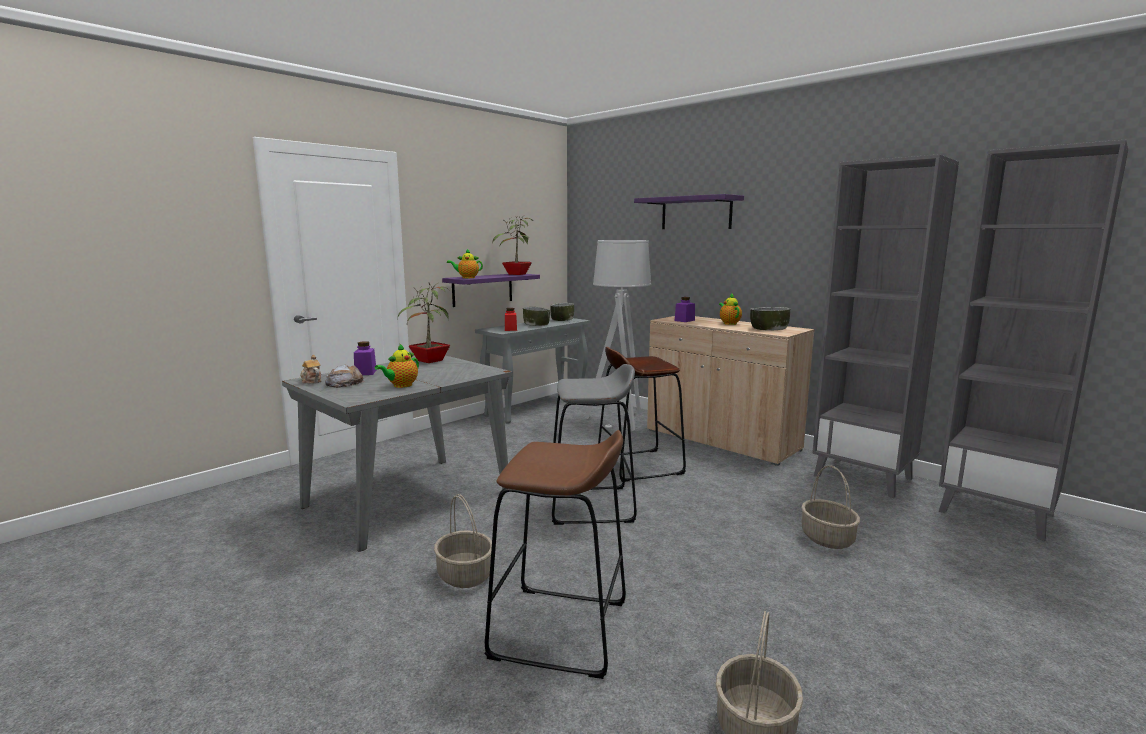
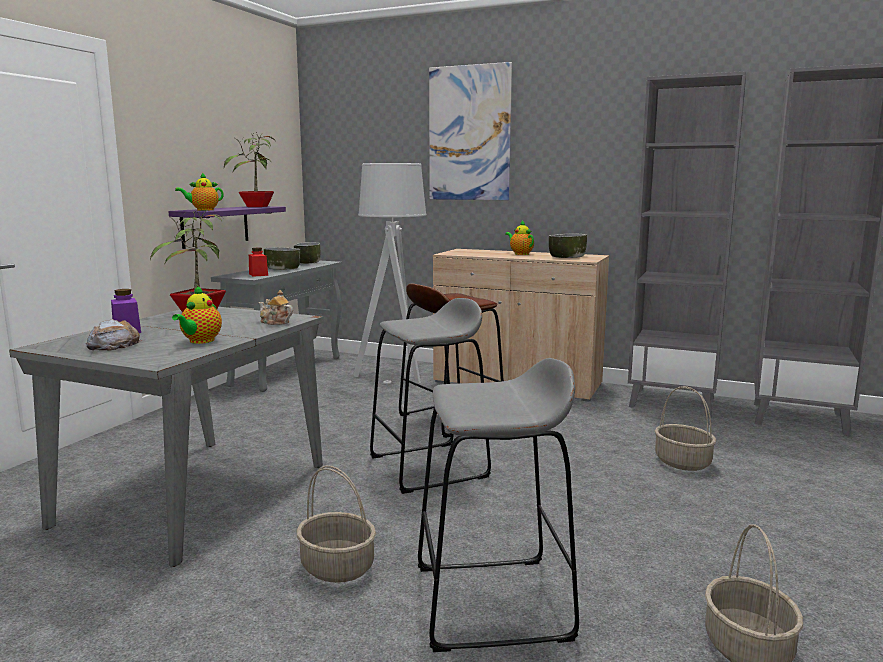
camera: 20 degrees left, 0 degrees up
teapot [300,355,322,384] -> teapot moved to [259,290,293,325]
brown stool [484,430,626,679] -> grey stool [418,358,579,652]
purple shelf [634,194,744,229] -> picture [429,62,512,200]
purple jar [674,297,695,322] -> none

